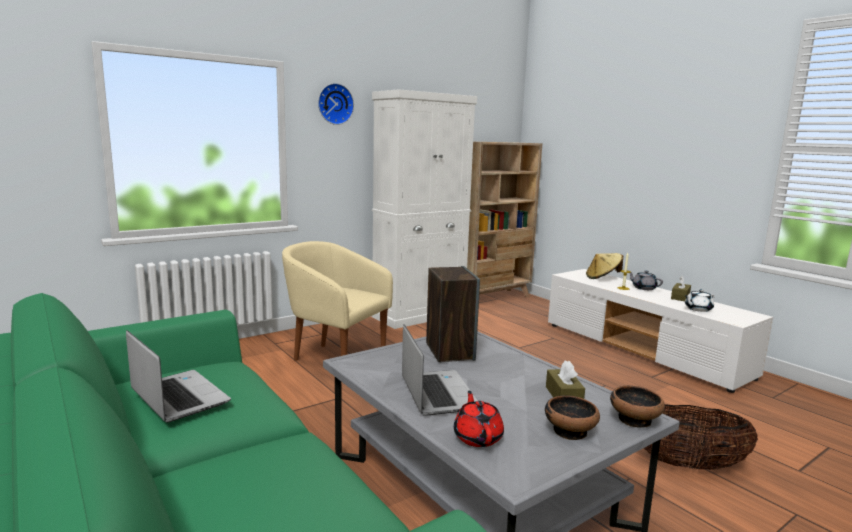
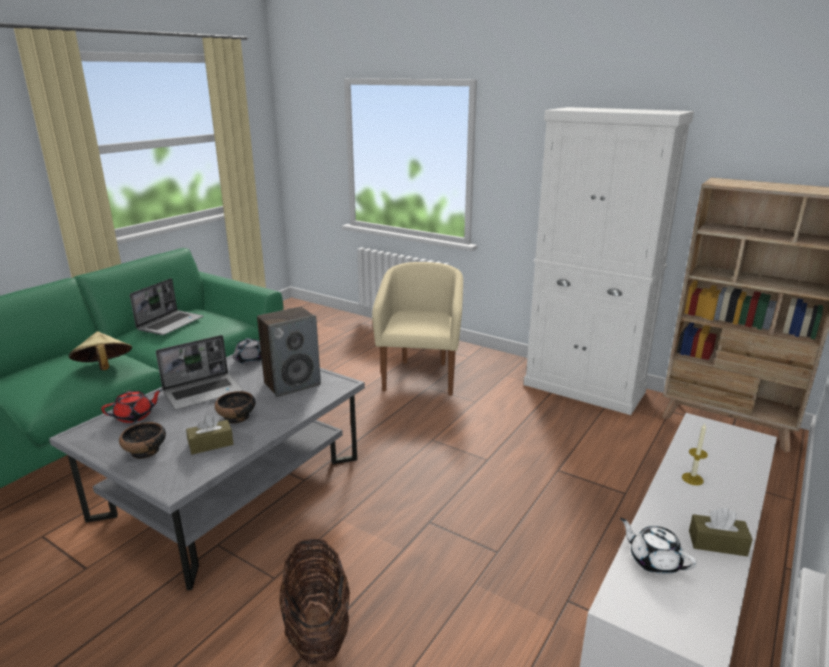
camera: 70 degrees right, 10 degrees up
wall clock [318,83,354,125] -> none
beige hat [586,253,623,279] -> beige hat moved to [69,331,132,370]
bowl [610,386,665,428] -> bowl moved to [215,391,256,424]
grey teapot [630,271,663,290] -> grey teapot moved to [233,338,262,364]

